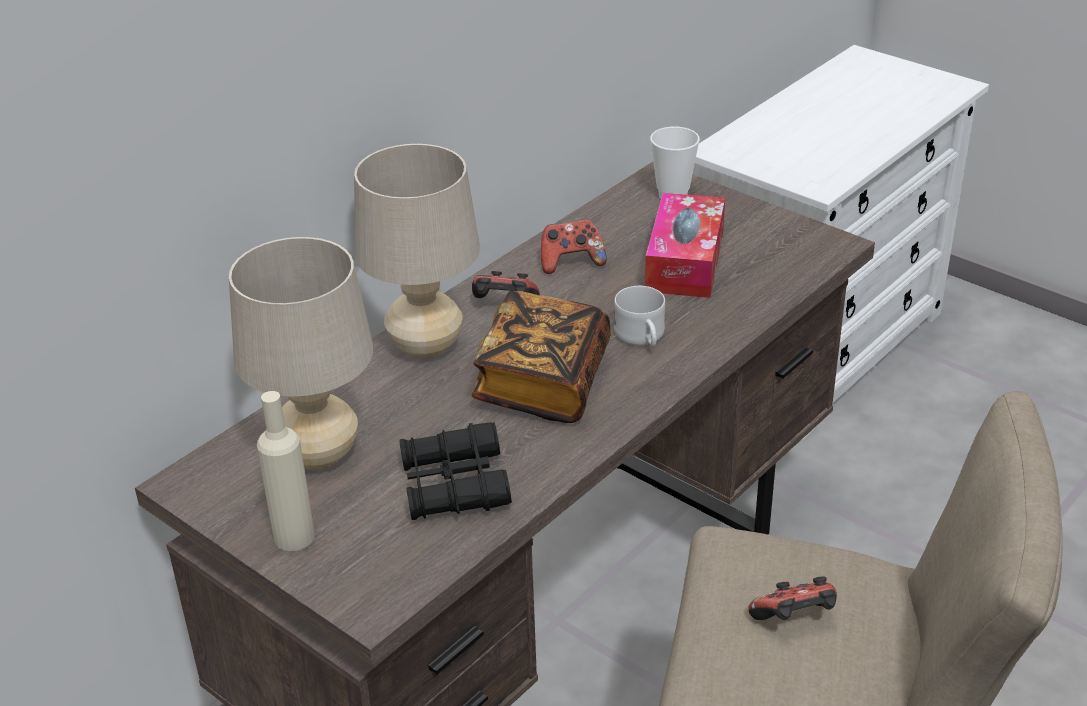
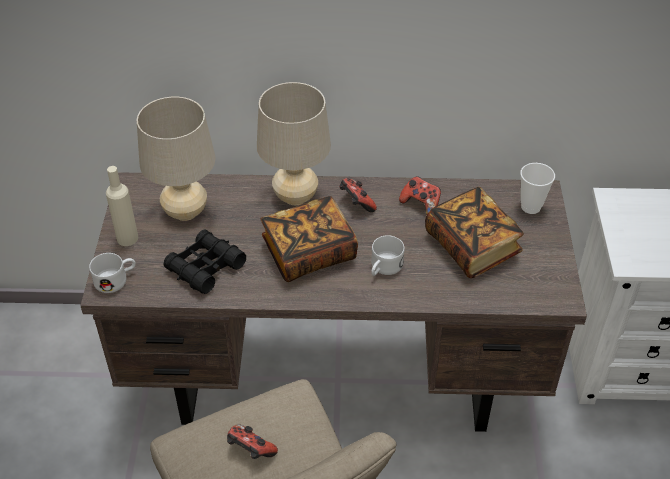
camera: 50 degrees right, 10 degrees up
tissue box [645,193,725,298] -> book [425,187,524,278]
none -> white mug [89,253,136,293]

